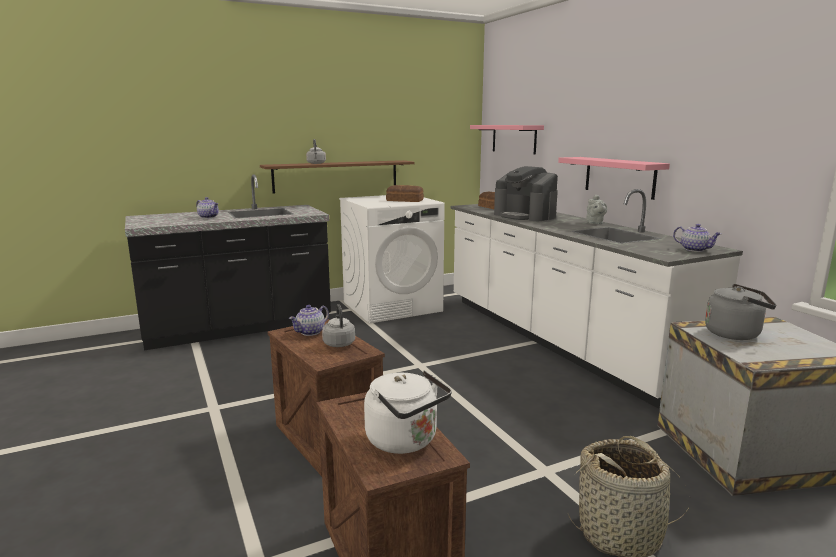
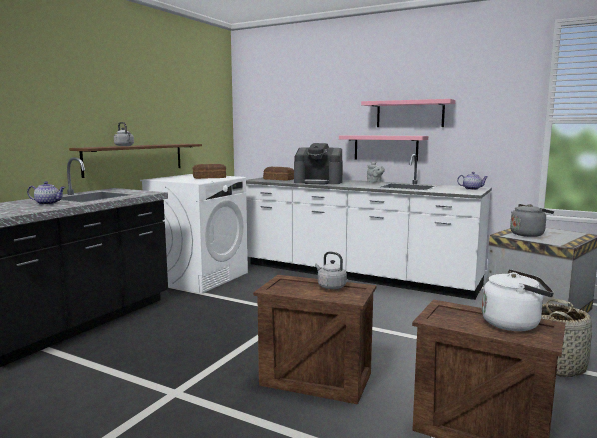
camera: 35 degrees left, 5 degrees down
teapot [289,305,329,336] -> none
pink shelf [470,125,544,155] -> pink shelf moved to [361,99,455,127]

